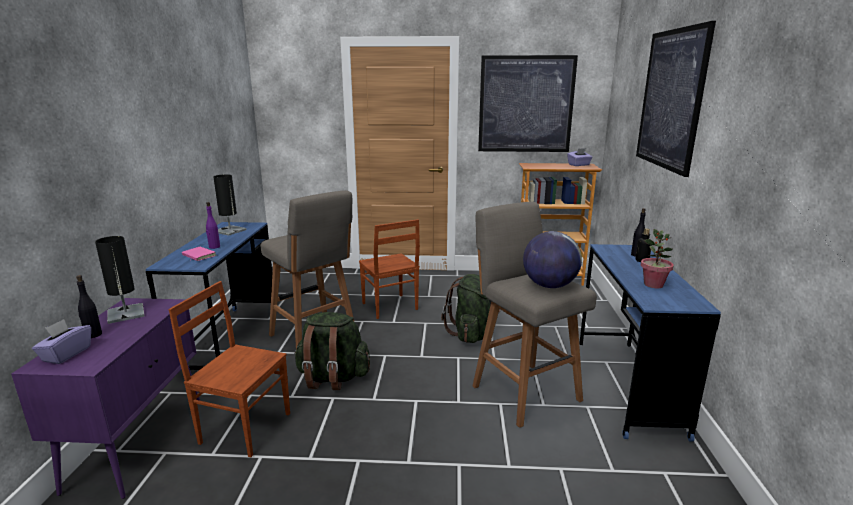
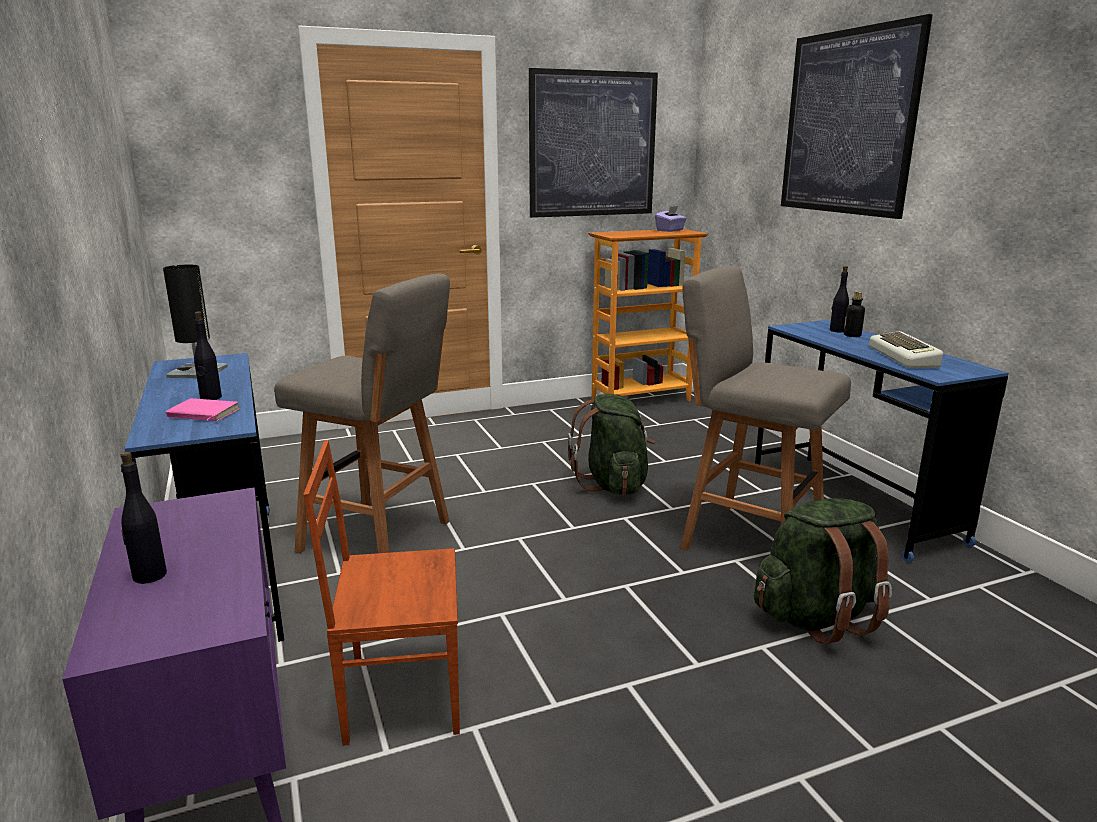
camera: 25 degrees left, 0 degrees up
purple tissue box [32,319,91,364] -> none
black table lamp [95,236,145,324] -> none
purple bottle [206,202,220,249] -> black bottle [194,311,222,400]
green backpack [294,312,370,390] -> green backpack moved to [754,498,892,644]
brown chair [359,219,420,319] -> none
globe [523,231,582,288] -> none
potted plant [641,229,674,288] -> keyboard [869,331,943,368]

